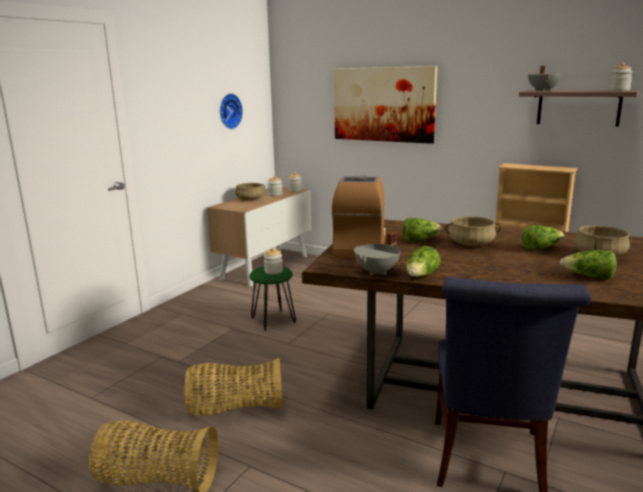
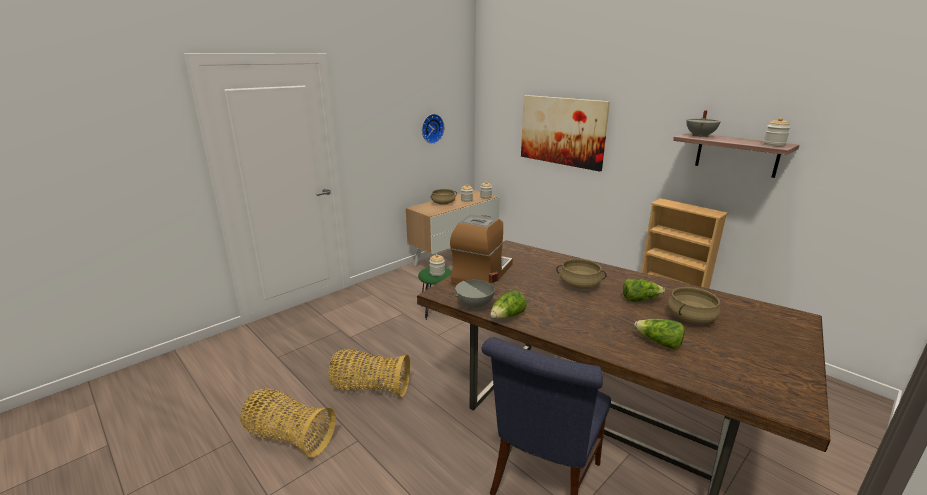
camera: 15 degrees right, 5 degrees up
lettuce [402,218,443,242] -> none

